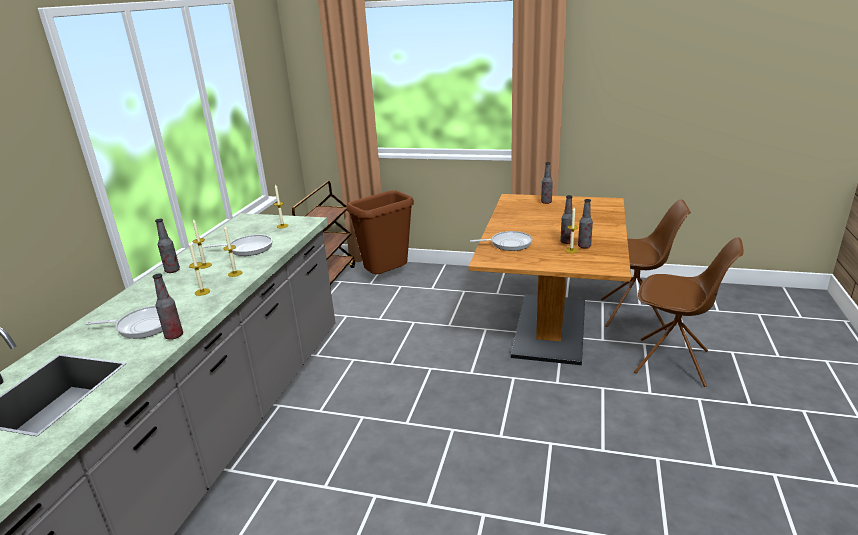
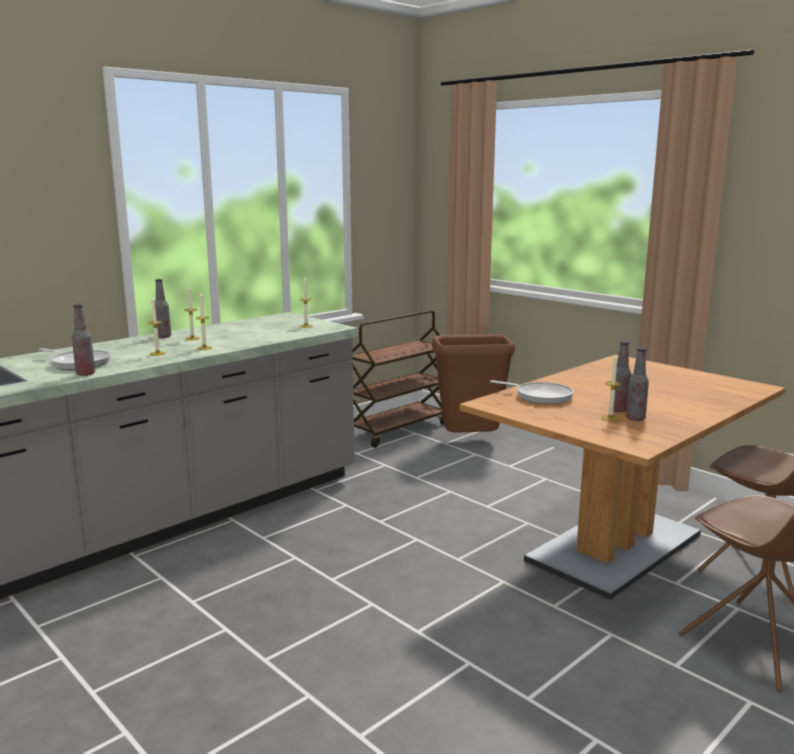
camera: 30 degrees right, 10 degrees down
frying pan [204,235,272,256] -> none
bottle [541,162,553,204] -> none

